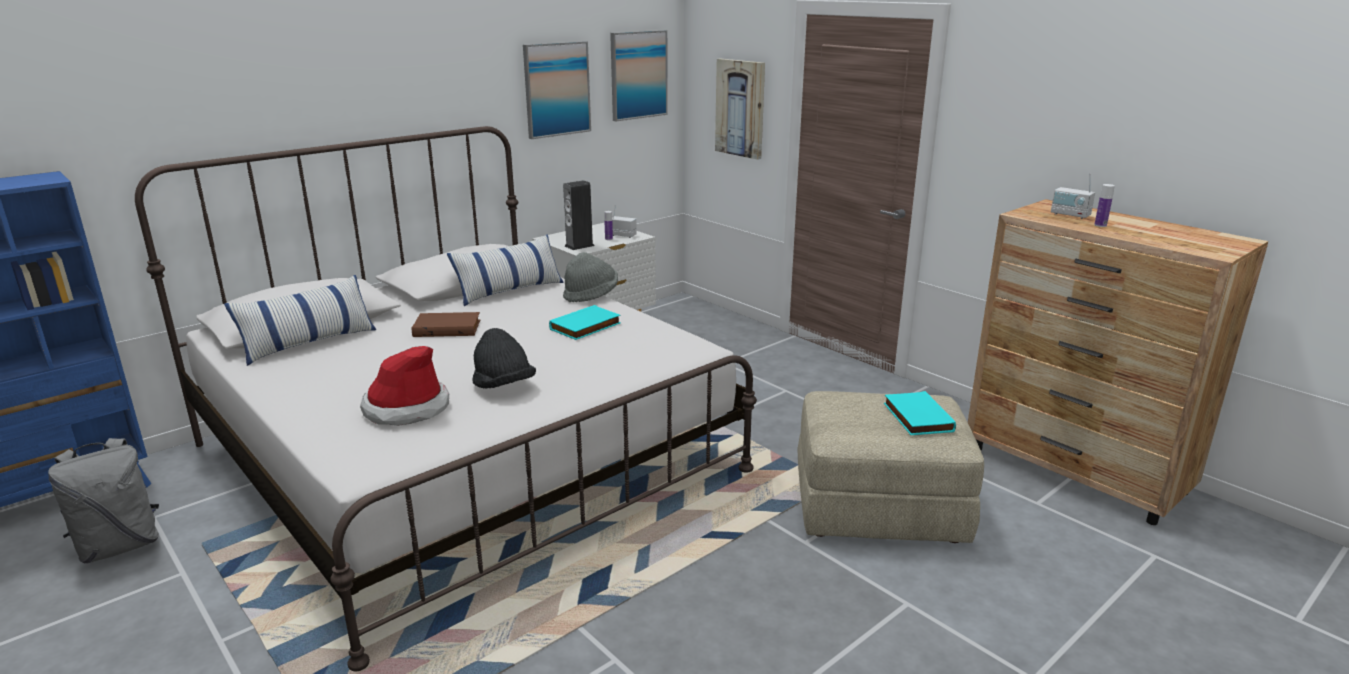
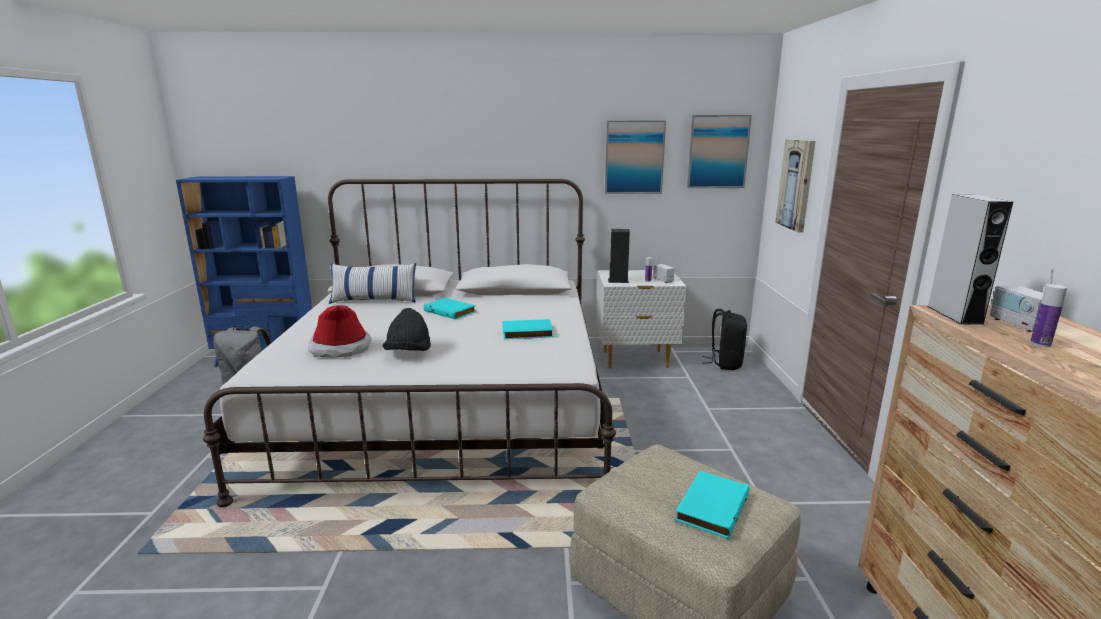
camera: 40 degrees right, 5 degrees down
brown book [411,312,480,337] -> turquoise book [424,298,476,320]
pillow [447,235,564,306] -> none
grey hat [563,252,618,302] -> none
none -> black backpack [703,309,747,370]
none -> grey speaker [927,194,1013,325]

